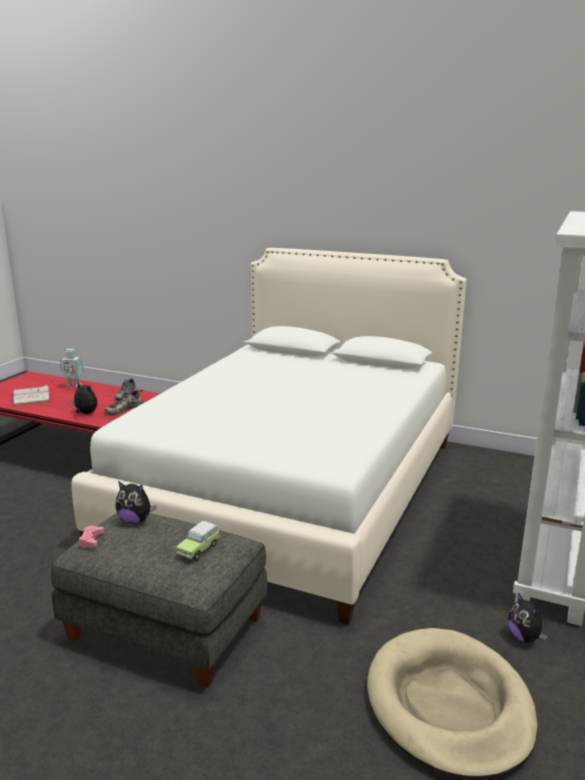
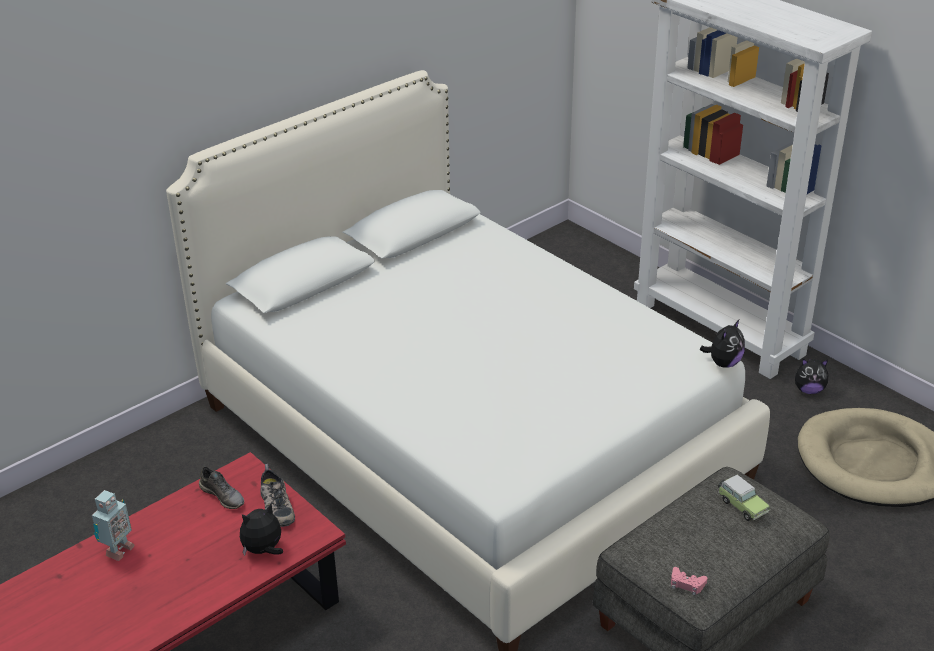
camera: 65 degrees left, 15 degrees up
white book [13,384,50,406] -> none
plush toy [115,481,157,524] -> plush toy moved to [700,320,745,368]

